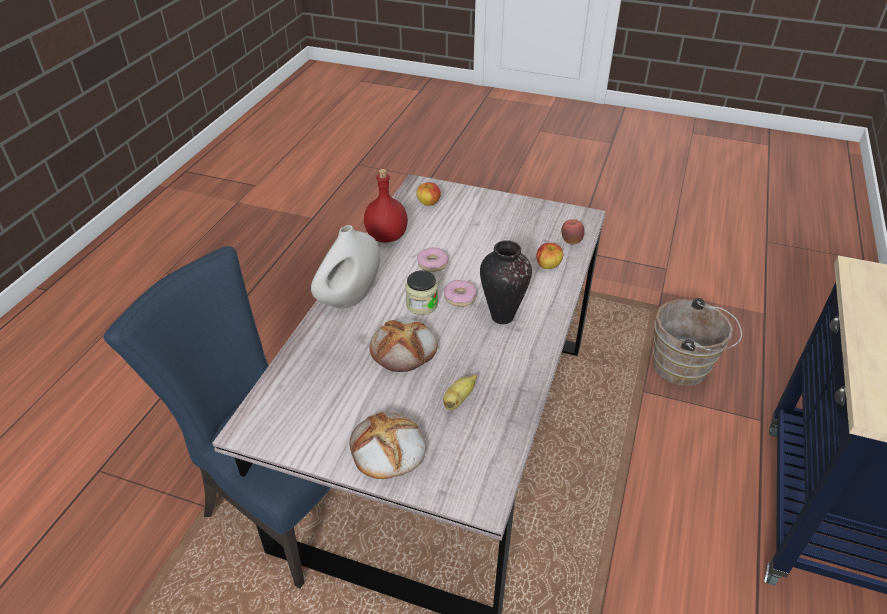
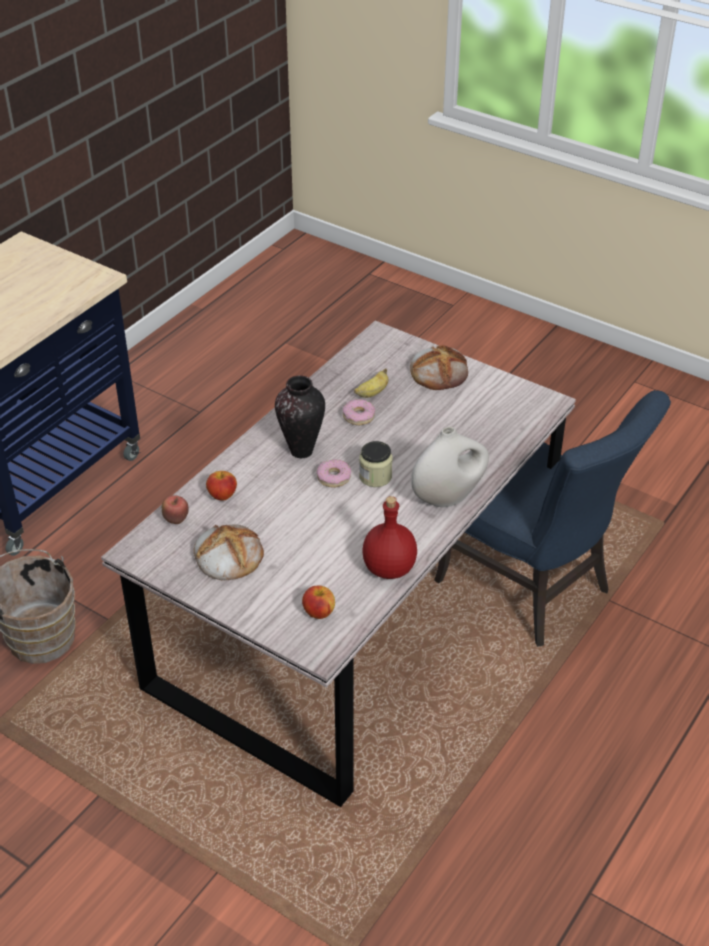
camera: 165 degrees left, 0 degrees up
bread [370,318,438,372] -> bread moved to [194,524,264,581]
donut [417,247,448,272] -> donut moved to [343,399,375,425]

